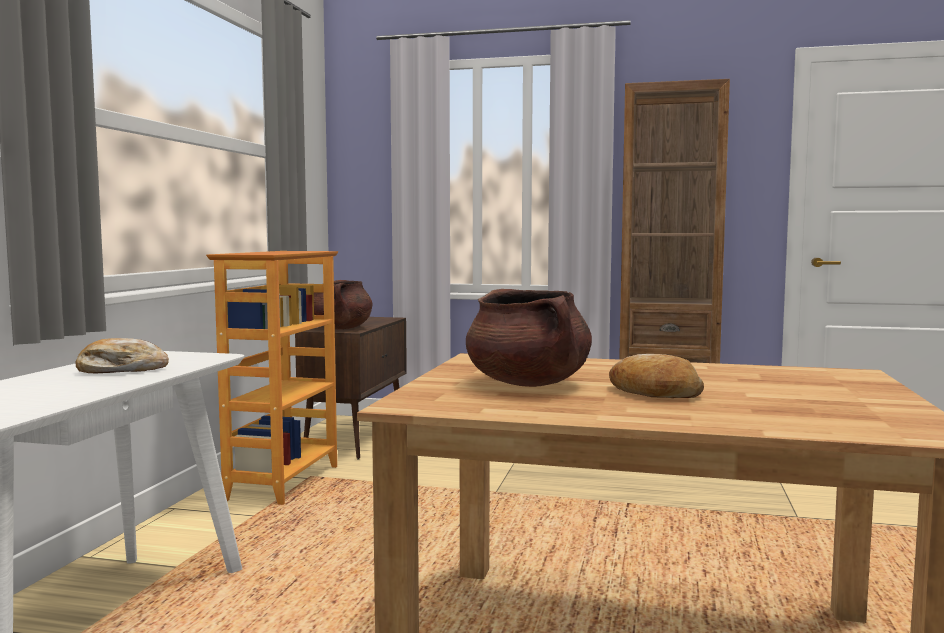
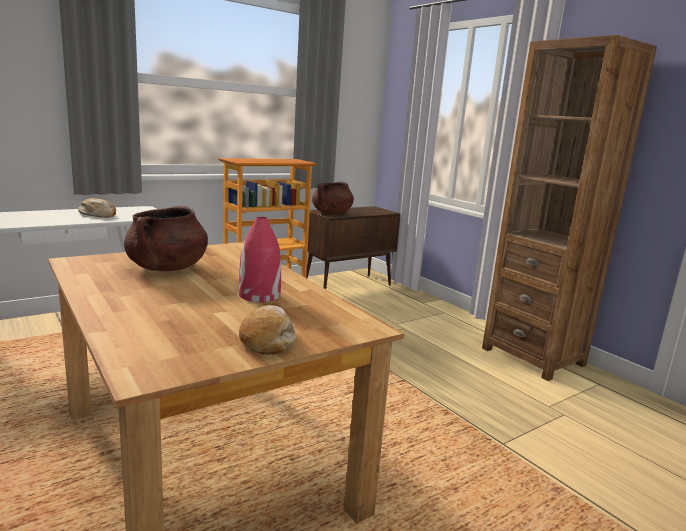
camera: 40 degrees right, 10 degrees up
bread [609,354,704,398] -> bread moved to [239,305,296,355]
none -> red vase [239,217,281,302]

